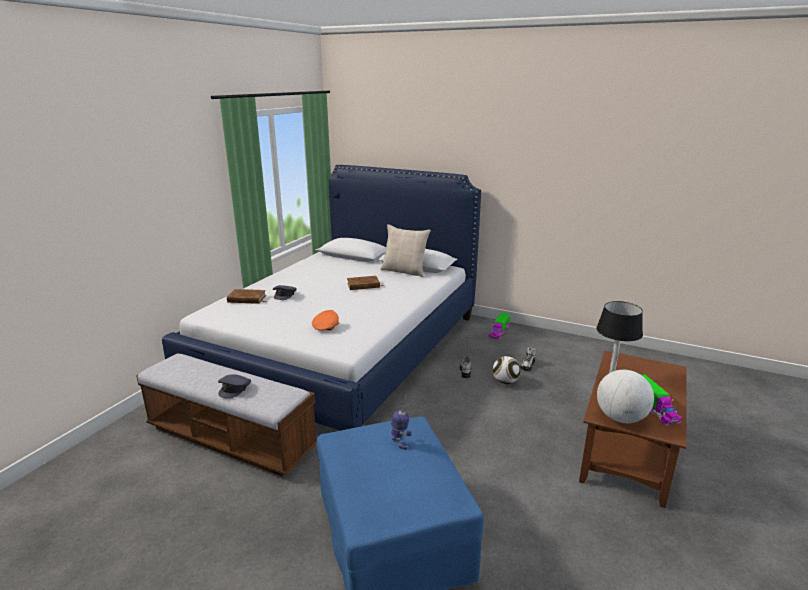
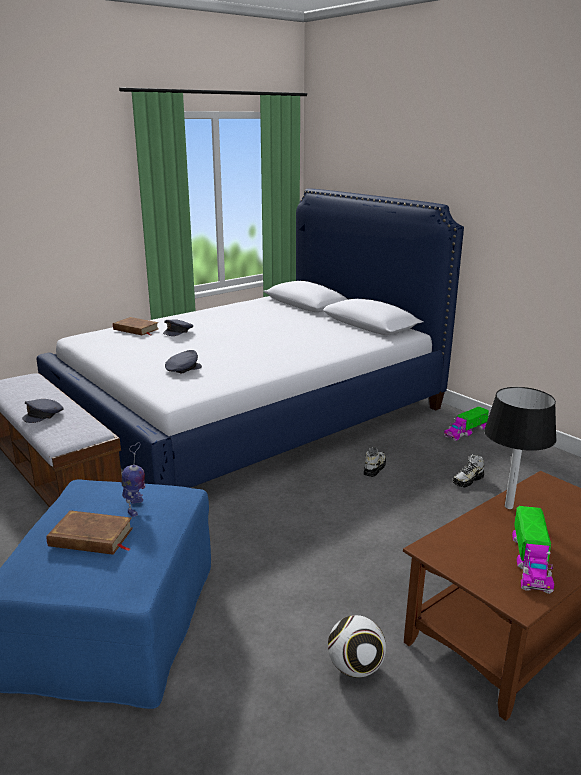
camera: 25 degrees right, 0 degrees up
orange cap [312,310,339,331] -> grey cap [165,350,202,374]
brown book [347,276,384,290] -> brown book moved to [46,510,133,555]
beige pillow [380,224,431,277] -> none
football [493,356,521,384] -> football moved to [328,615,386,678]
globe [597,370,654,423] -> none

